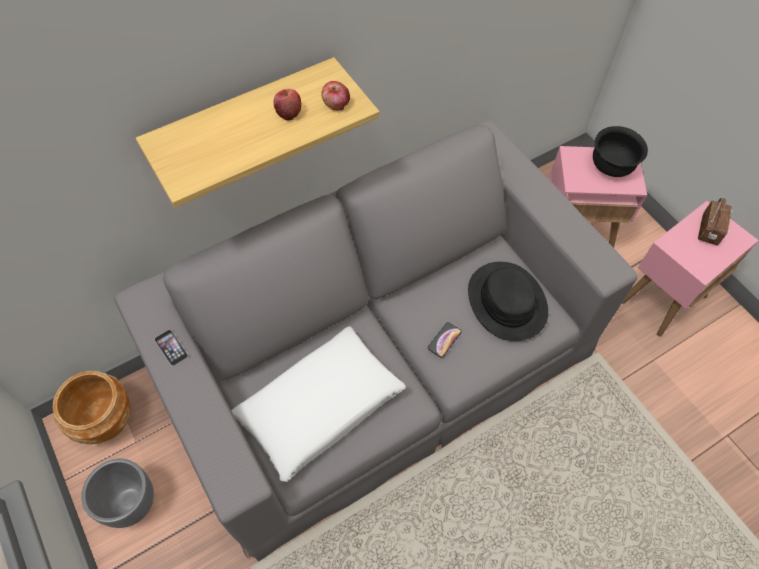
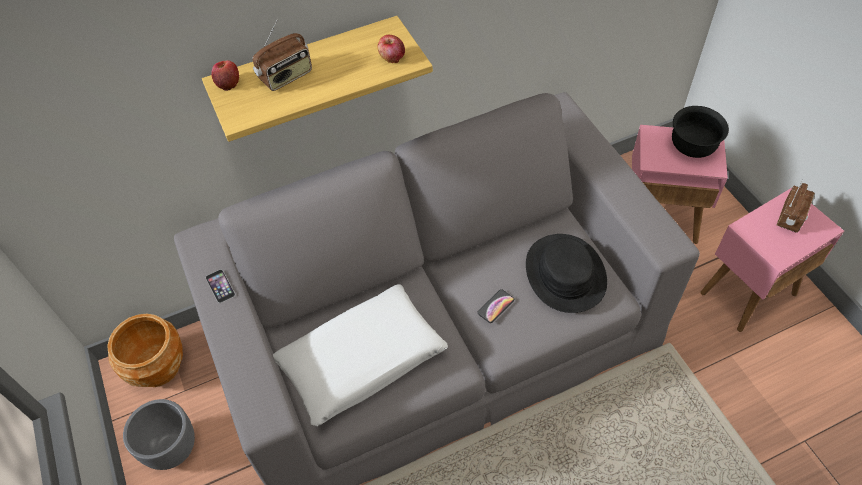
camera: 10 degrees right, 5 degrees down
apple [273,89,302,121] -> apple moved to [211,60,239,91]
none -> radio [253,20,312,91]

